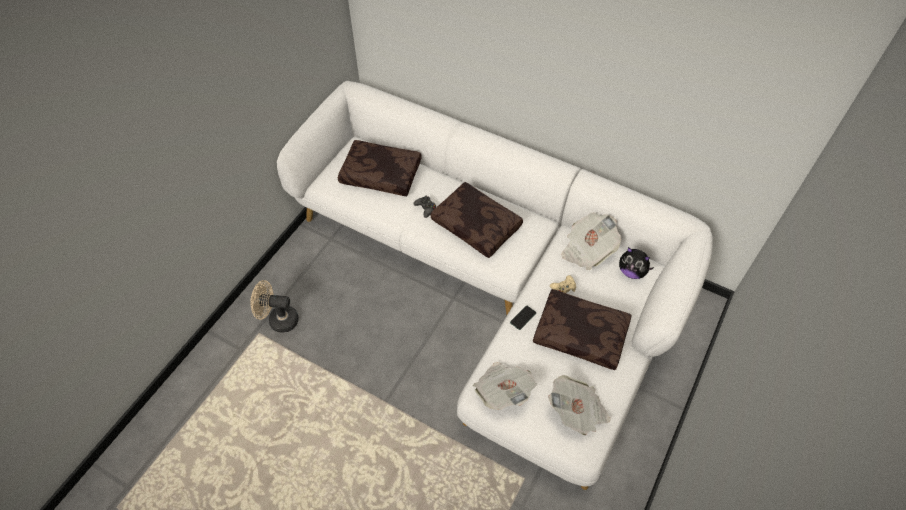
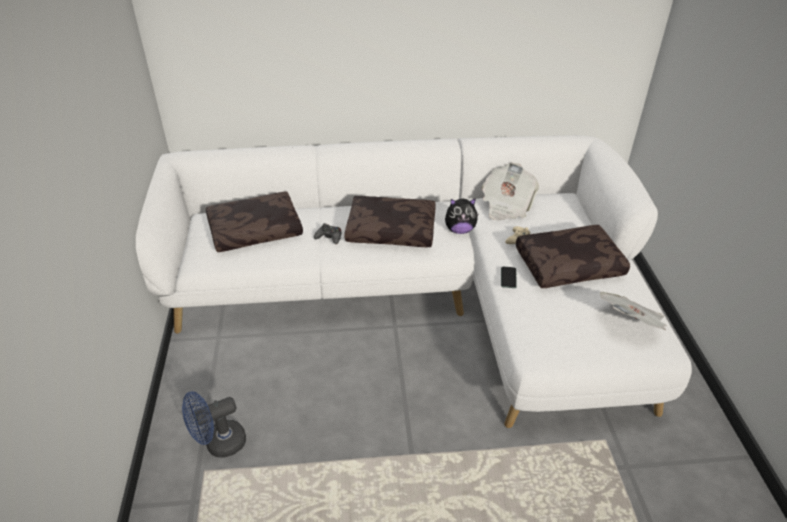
camera: 35 degrees left, 15 degrees down
beige fan [250,280,299,333] -> blue fan [182,391,246,458]
newspaper [473,362,537,410] -> none
plush toy [619,247,654,279] -> plush toy moved to [445,198,478,234]

